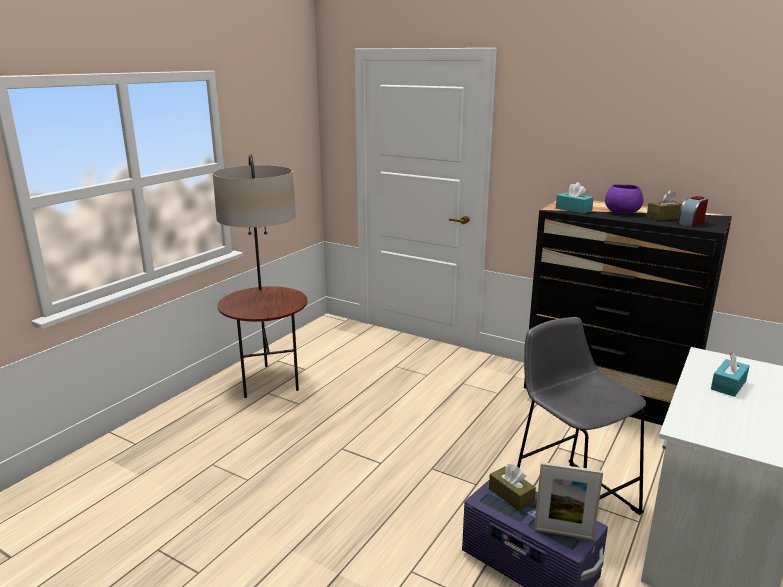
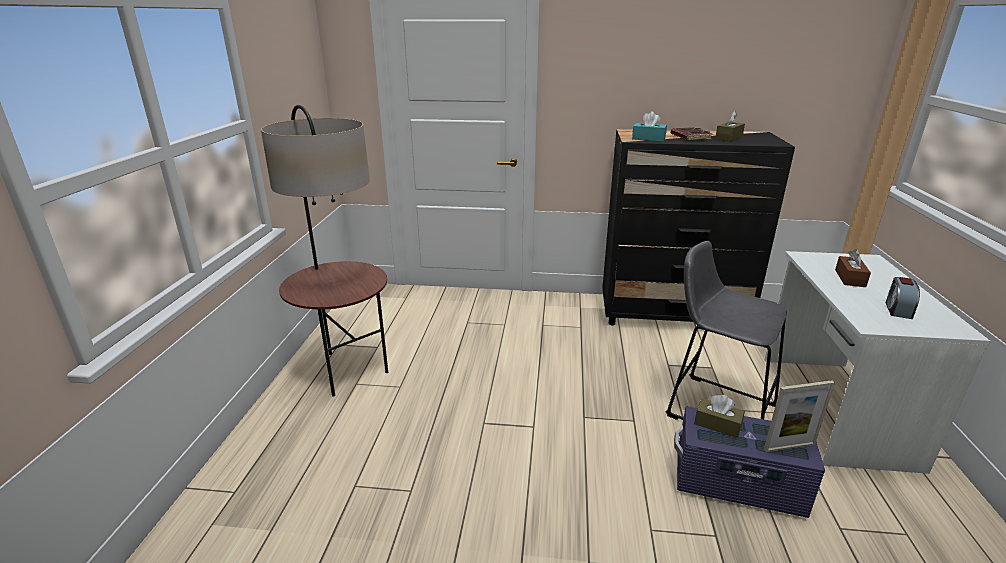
camera: 25 degrees left, 5 degrees up
purple bowl [605,184,644,214] -> brown book [671,127,713,140]
alarm clock [678,196,708,227] -> alarm clock moved to [886,277,920,319]
turquoise tissue box [711,352,750,397] -> brown tissue box [835,249,871,287]

